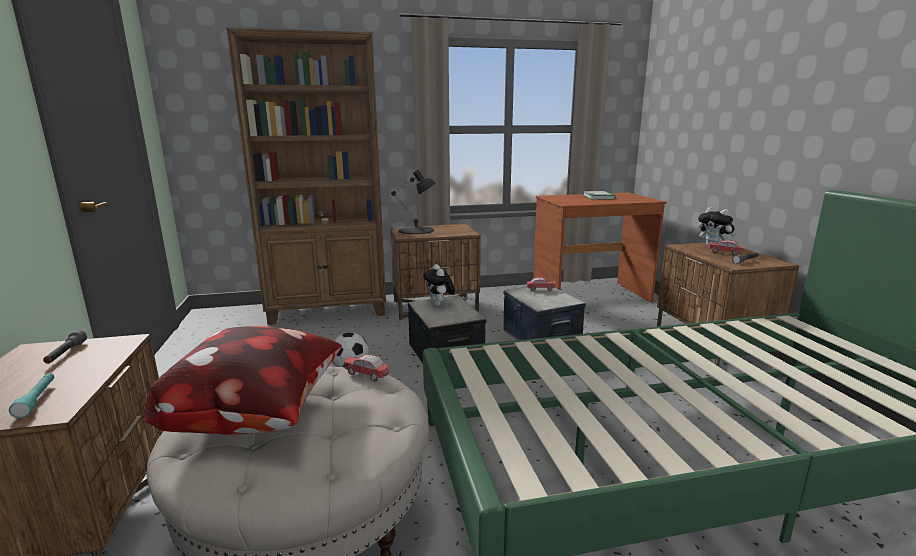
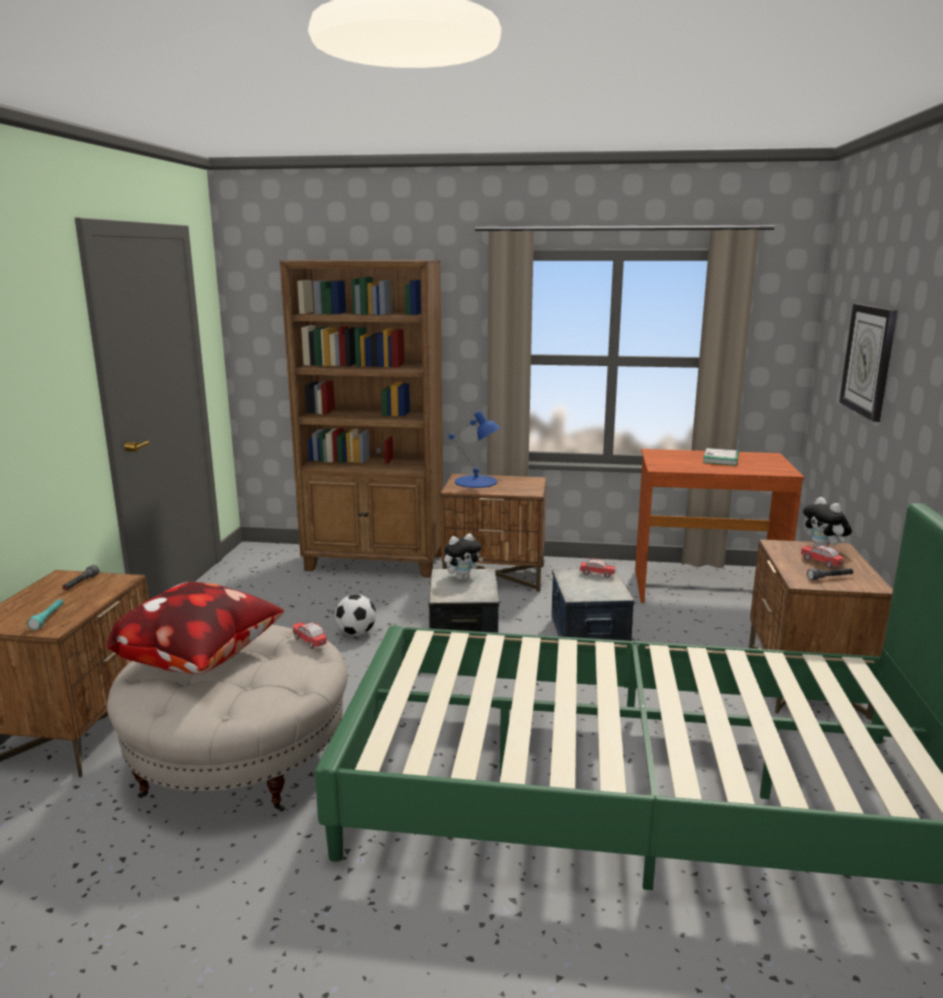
camera: 20 degrees right, 0 degrees up
black table lamp [391,169,436,234] -> blue table lamp [449,411,501,488]
plush toy [423,264,455,306] -> plush toy turned 120 degrees counterclockwise [444,534,483,580]
none -> wall clock [839,304,897,422]

